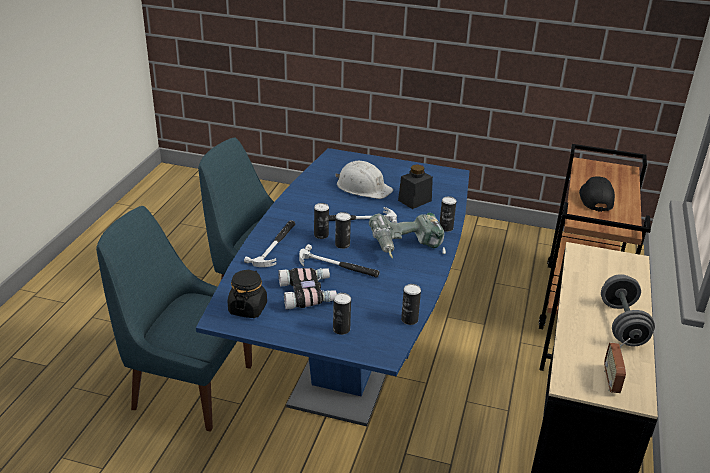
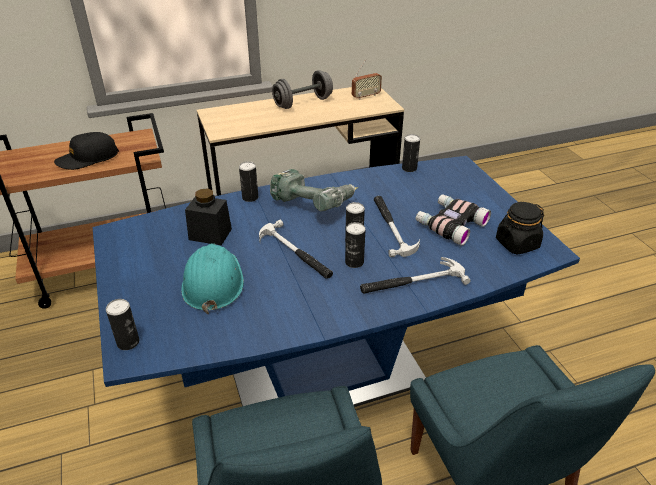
camera: 125 degrees left, 5 degrees up
can [333,293,351,335] -> can moved to [106,299,139,350]
white hard hat [335,161,393,199] -> turquoise hard hat [181,243,244,314]

